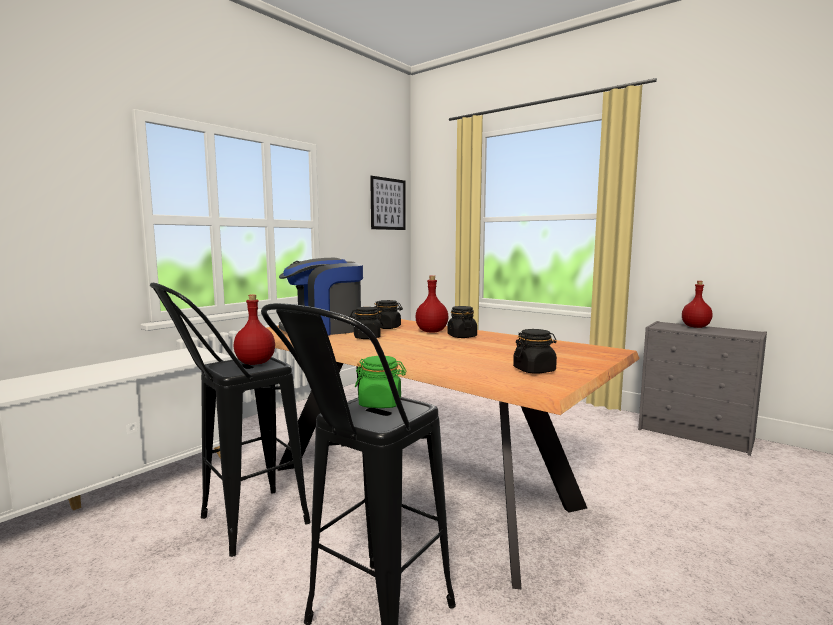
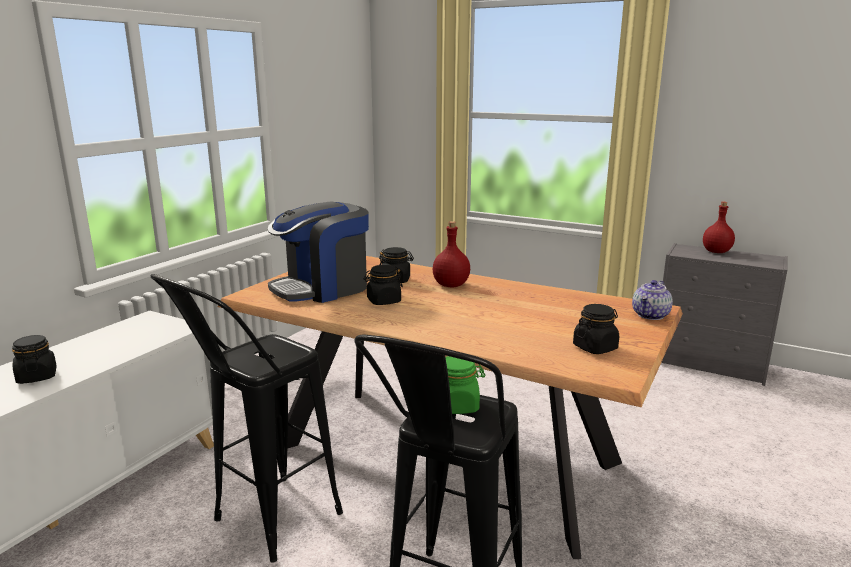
camera: 10 degrees left, 10 degrees up
red bottle [234,294,275,365] -> none
picture [370,176,406,230] -> none
black jar [447,306,477,338] -> black jar moved to [12,335,57,384]
none -> teapot [632,280,673,320]

